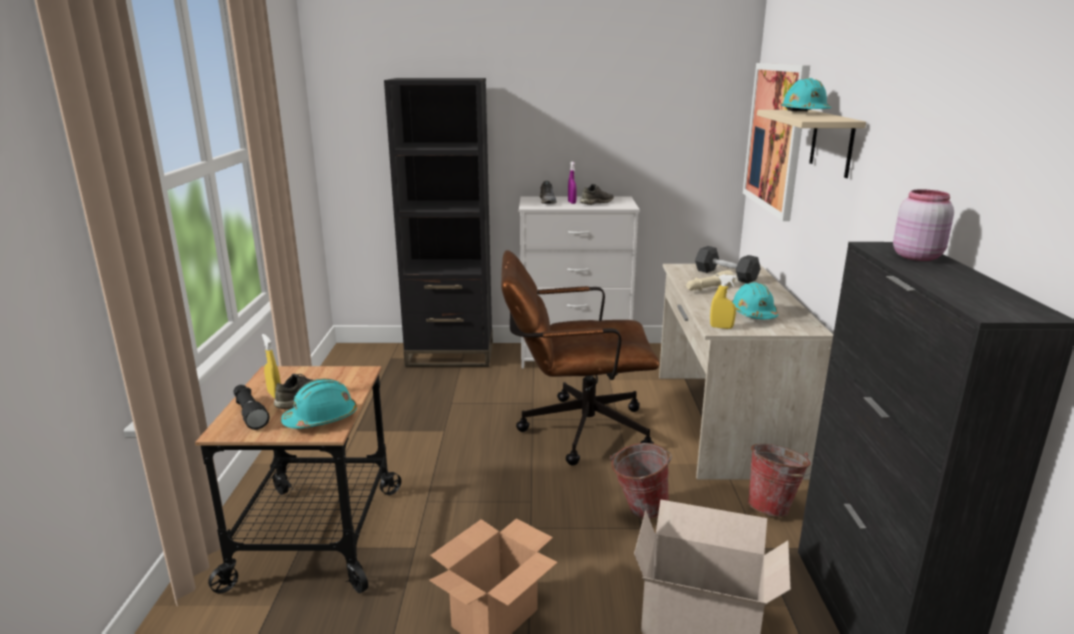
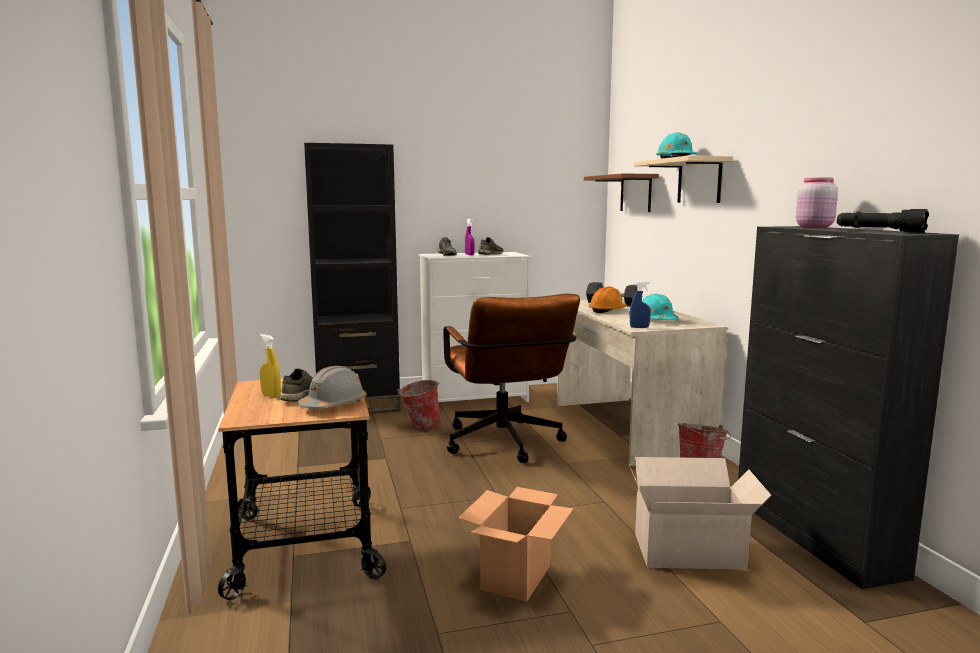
camera: 15 degrees left, 10 degrees down
black flashlight [234,385,269,430] -> black flashlight moved to [837,209,929,233]
turquoise hard hat [281,379,357,429] -> grey hard hat [298,366,367,409]
brown office chair [501,250,659,466] -> brown office chair turned 90 degrees counterclockwise [443,294,580,463]
bucket [610,443,672,519] -> bucket moved to [397,380,441,431]
beige flashlight [686,270,735,291] -> orange hard hat [589,286,627,313]
yellow spray bottle [710,275,736,329] -> blue spray bottle [630,281,651,328]
picture [743,63,810,221] -> brown shelf [584,174,659,212]

